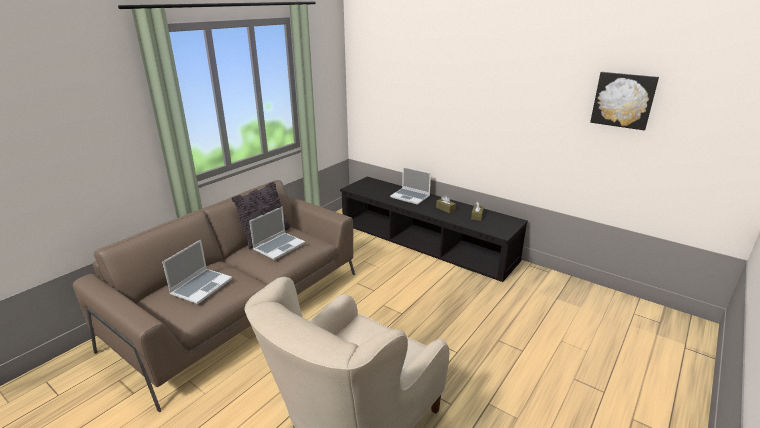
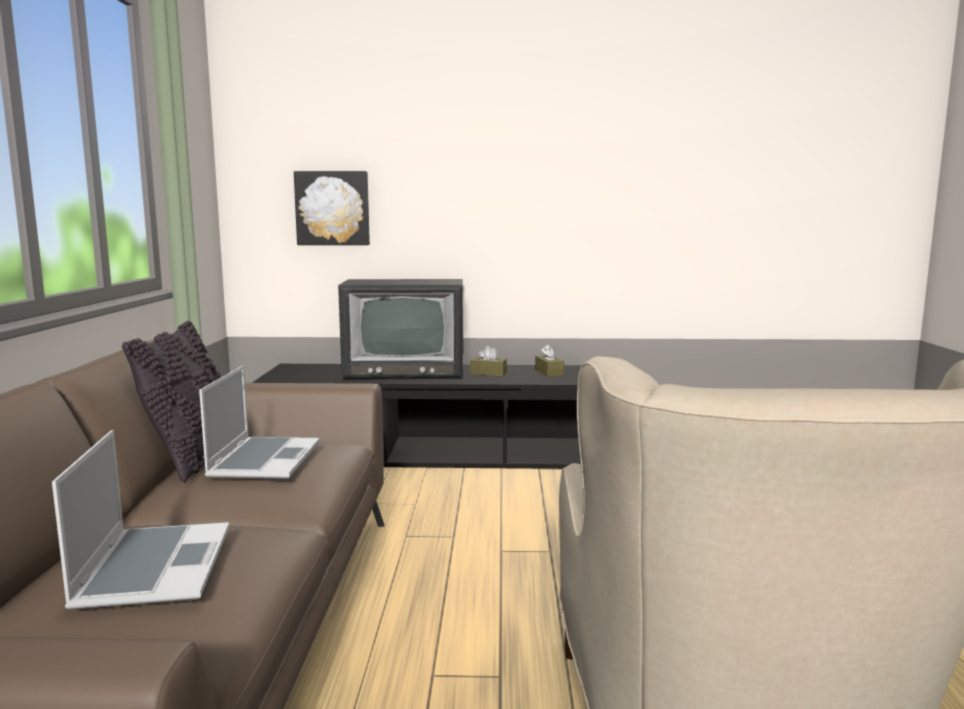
camera: 35 degrees left, 15 degrees down
laptop [390,167,431,205] -> television [338,279,463,380]
picture [590,72,659,130] -> picture moved to [294,171,370,245]

